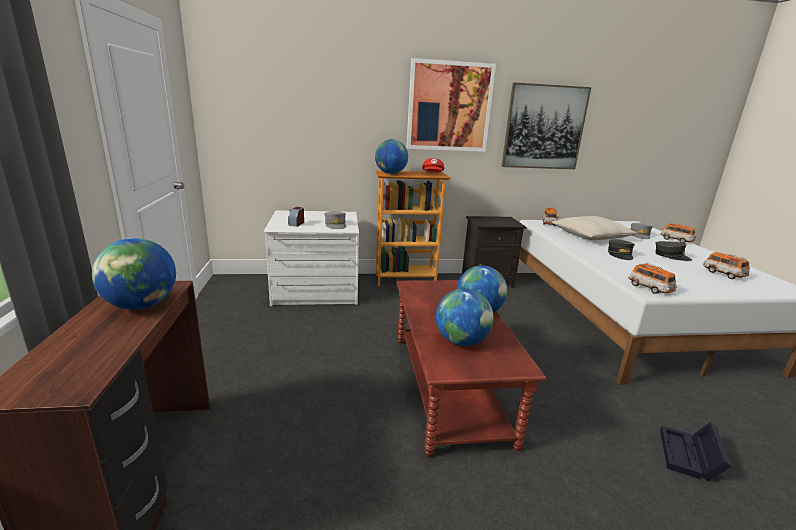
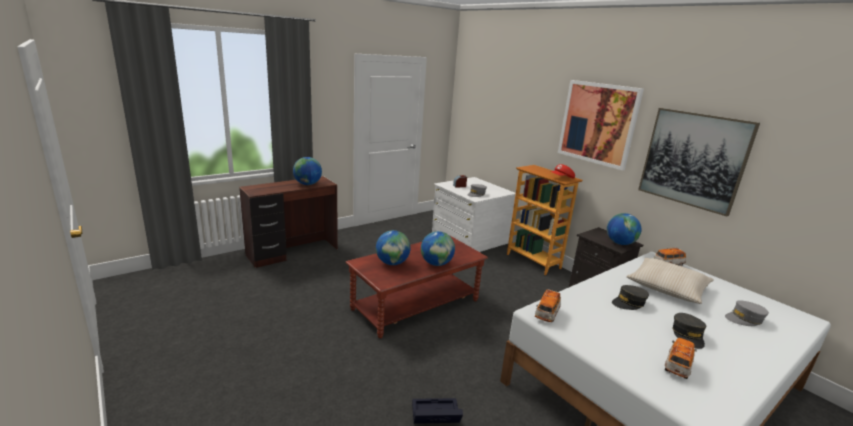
camera: 60 degrees right, 0 degrees up
globe [375,139,408,174] -> globe moved to [607,213,641,245]
toy car [661,222,696,243] -> none

